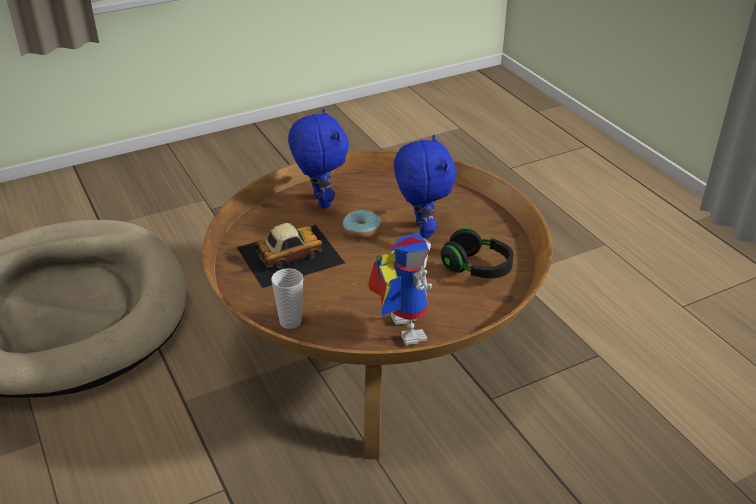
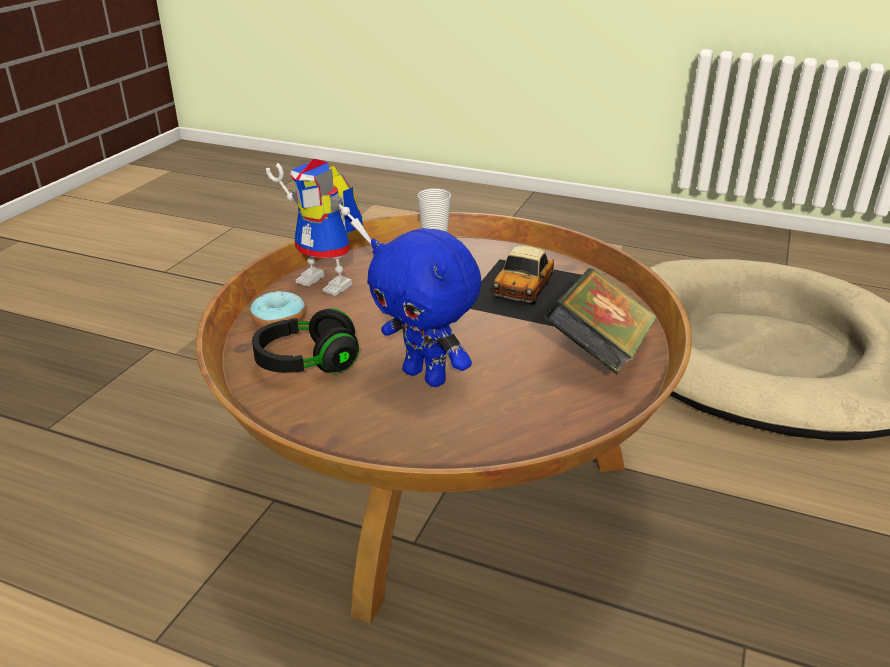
camera: 140 degrees right, 5 degrees down
blue plush toy [288,109,349,208] -> book [544,268,656,375]
donut [343,210,381,239] -> donut moved to [250,291,305,328]

